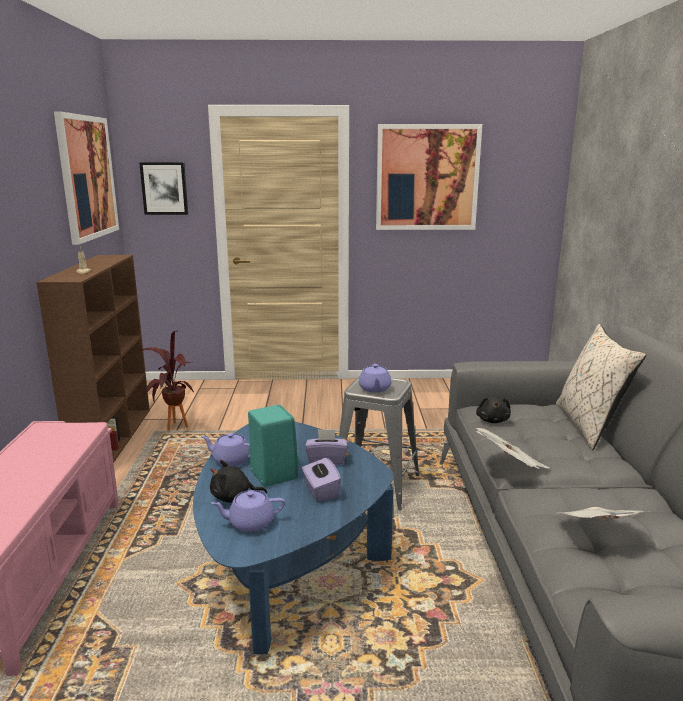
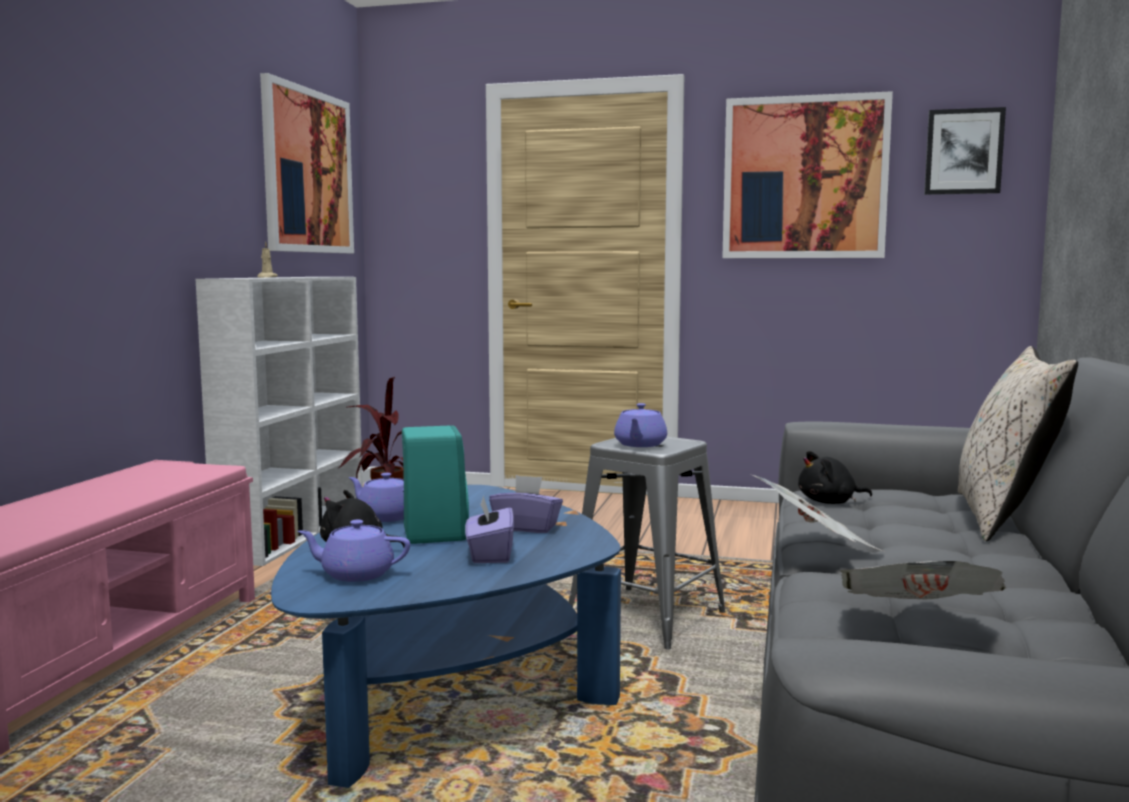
camera: 15 degrees right, 10 degrees down
brown bookcase [36,255,150,463] -> white bookcase [196,277,363,566]
picture [139,162,188,215] -> picture moved to [924,107,1006,195]
black plush toy [476,396,511,423] -> black plush toy turned 60 degrees clockwise [798,451,872,504]

